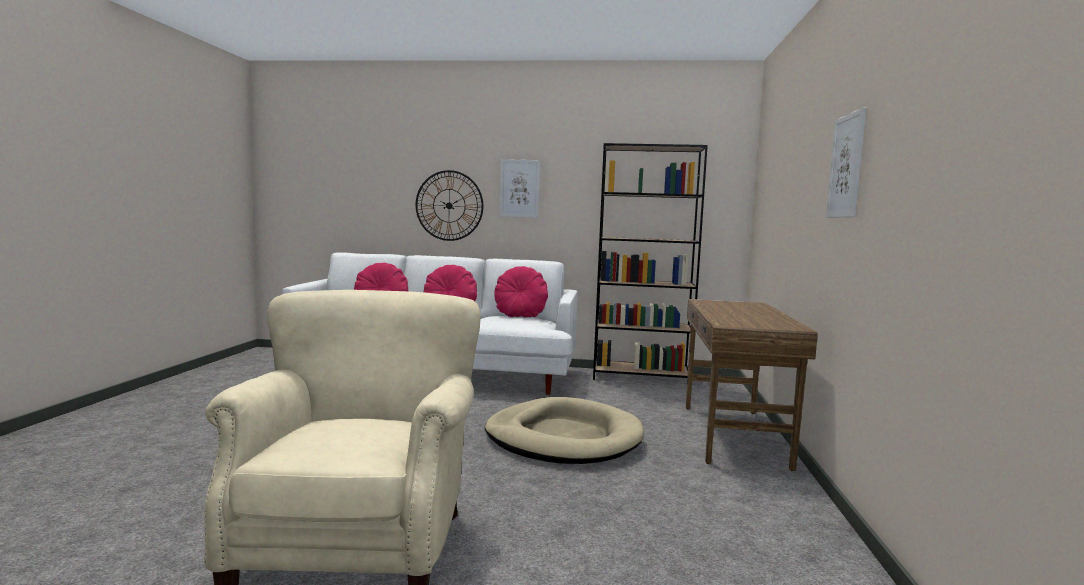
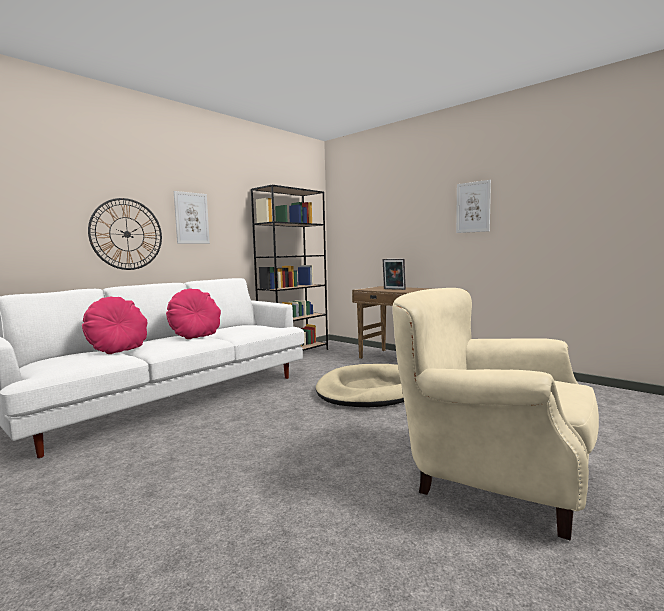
camera: 55 degrees left, 0 degrees up
pink pillow [494,266,548,317] -> none
none -> picture frame [382,259,406,290]

